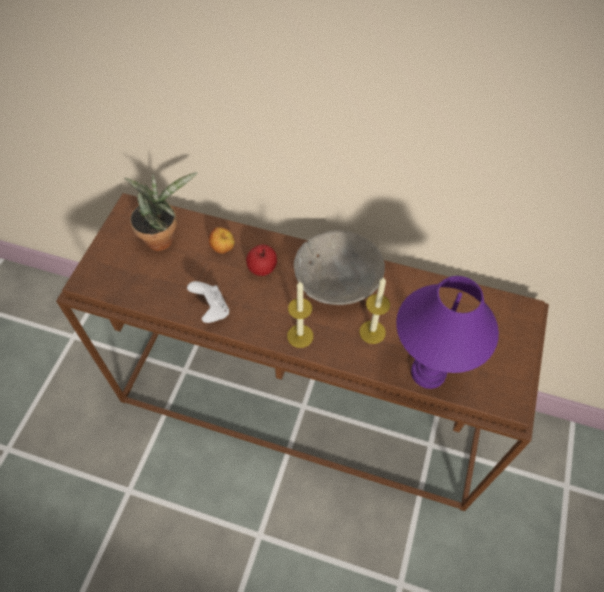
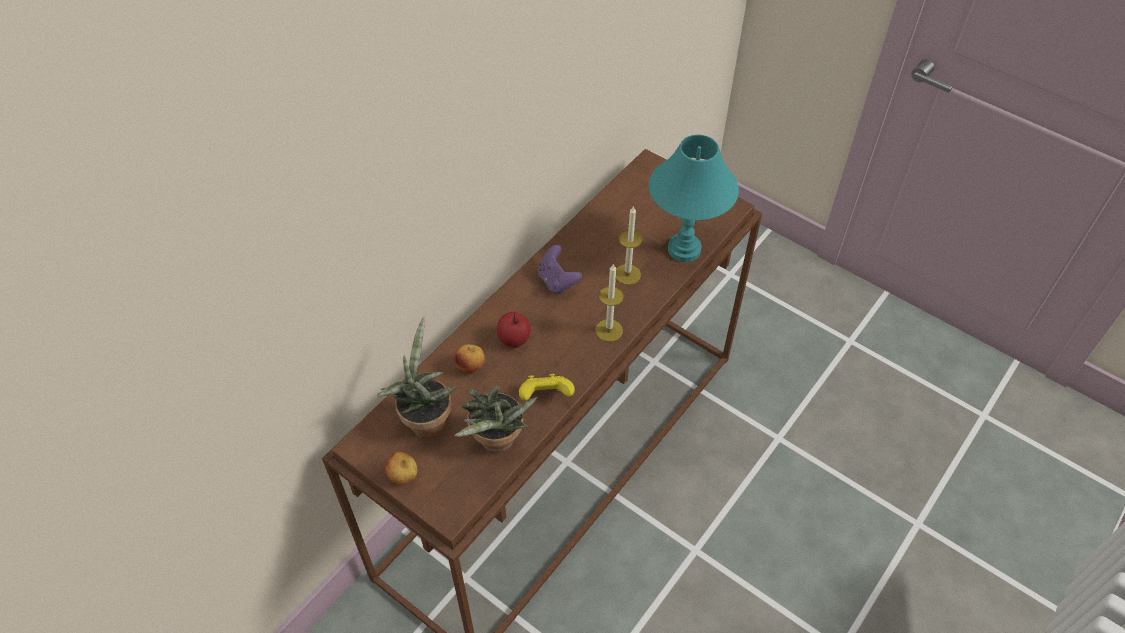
camera: 70 degrees left, 5 degrees down
white game controller [187,281,229,323] -> yellow game controller [519,374,575,401]
grey bowl [294,230,385,305] -> purple game controller [538,245,582,294]
purple table lamp [396,276,499,389] -> turquoise table lamp [649,135,739,262]
none -> apple [385,452,417,485]
none -> potted plant [454,386,537,453]

